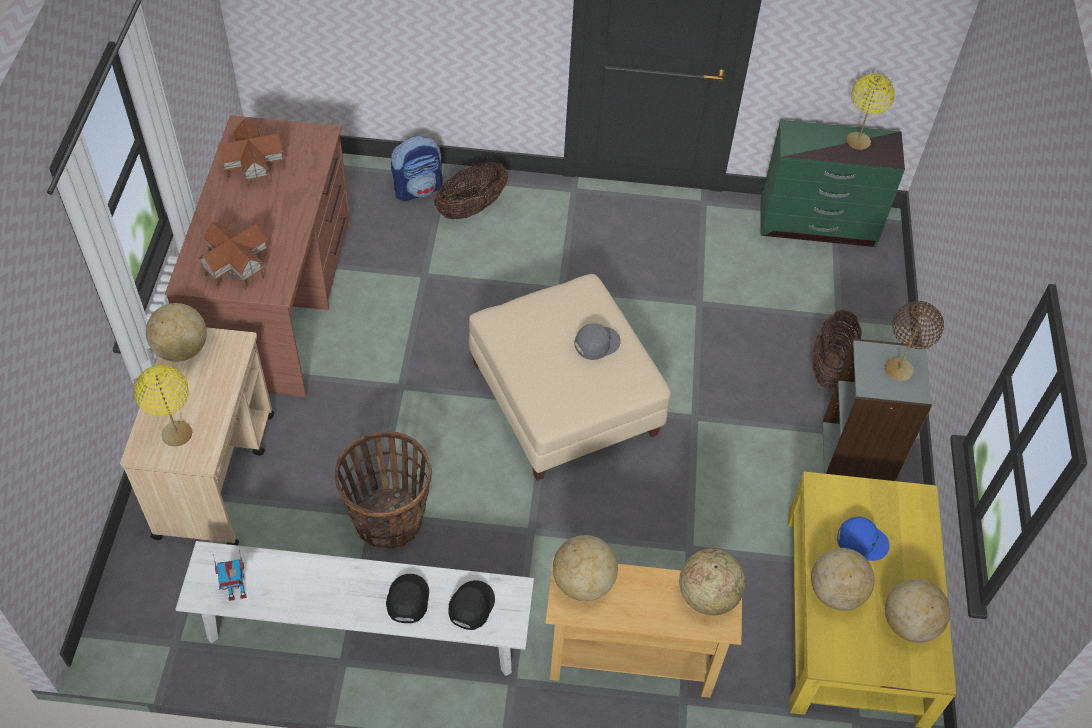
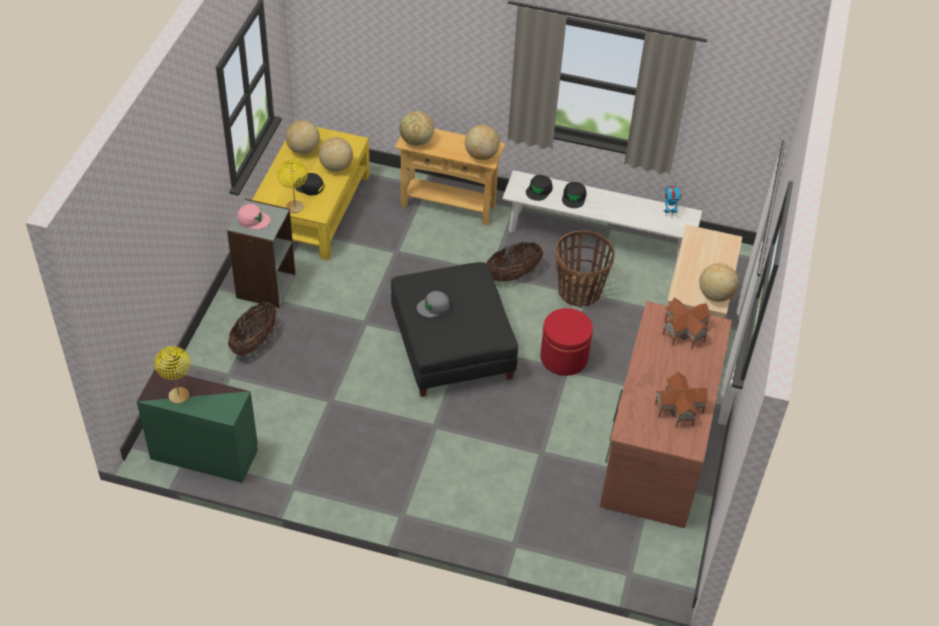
camera: 170 degrees left, 5 degrees down
yellow table lamp [134,365,192,447] -> yellow table lamp moved to [277,160,307,213]
backpack [391,135,443,201] -> none
basket [434,162,508,219] -> basket moved to [486,242,543,281]
beige ottoman [469,274,671,481] -> black ottoman [391,262,518,397]
blue cap [837,517,890,561] -> black cap [294,173,324,196]
brown table lamp [885,301,944,381] -> pink cap [237,204,270,230]
none -> red ottoman [540,308,593,376]

